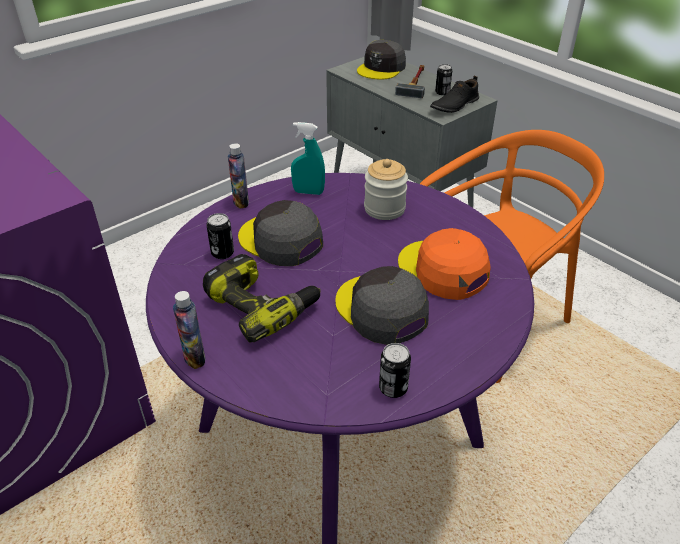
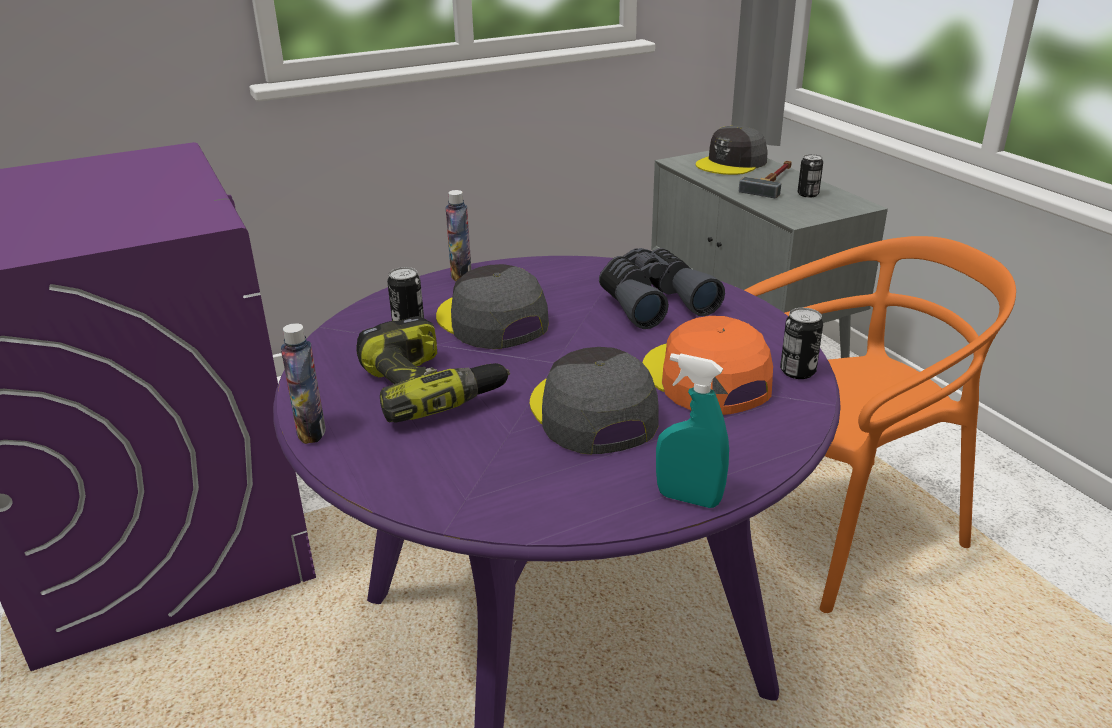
camera: 15 degrees right, 10 degrees down
turquoise spray bottle [291,122,325,195] -> turquoise spray bottle moved to [656,353,729,508]
jar [364,159,408,220] -> grey binoculars [599,248,725,329]
can [379,343,411,398] -> can moved to [780,308,823,379]
black shoe [430,76,479,113] -> none

